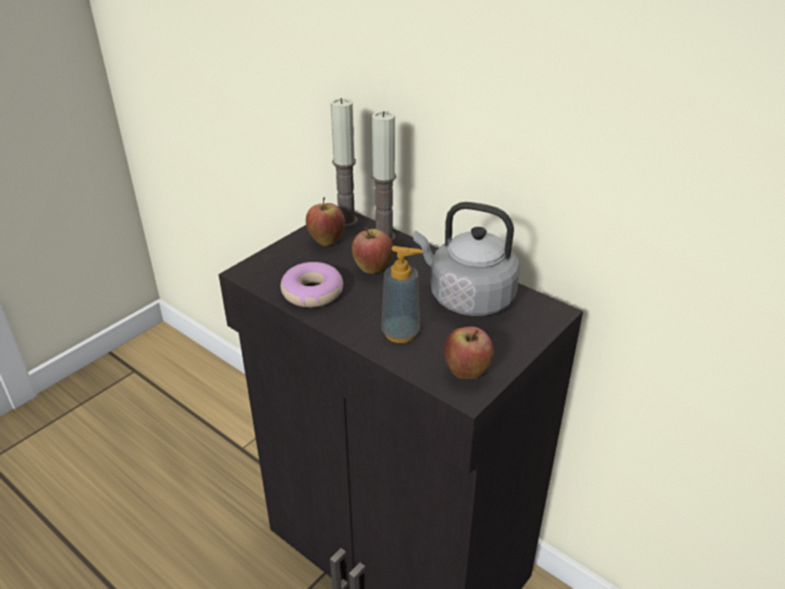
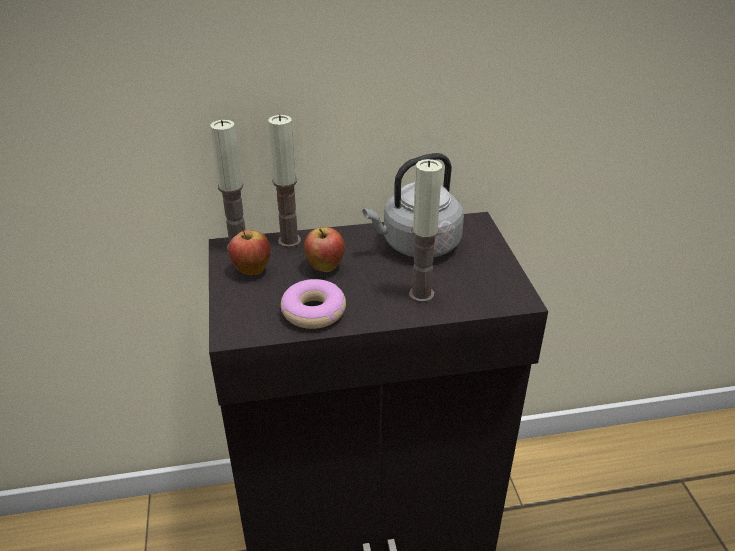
camera: 50 degrees left, 0 degrees up
soap dispenser [381,246,423,343] -> candle [409,159,442,303]
apple [444,326,494,379] -> none

